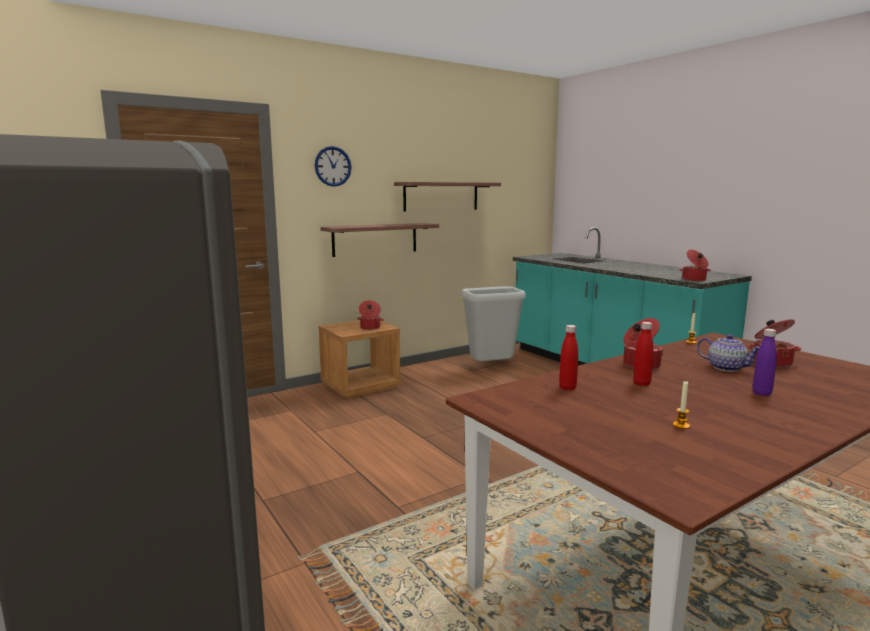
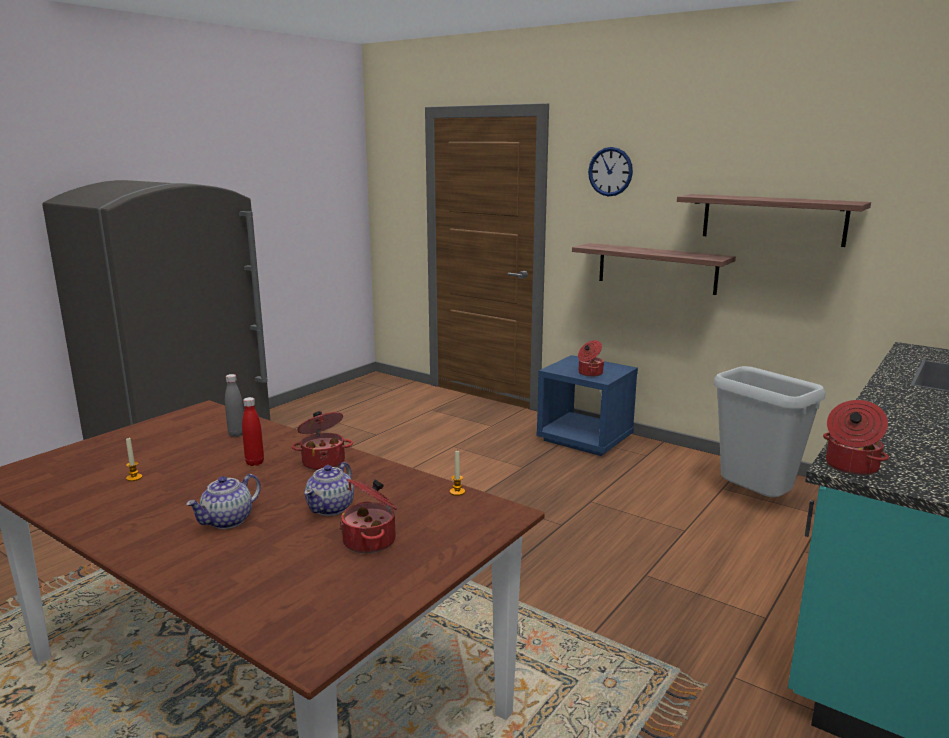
camera: 70 degrees right, 5 degrees up
brown nightstand [319,320,401,399] -> blue nightstand [537,355,638,456]
red bottle [559,325,578,391] -> grey bottle [225,374,244,437]
purple bottle [752,329,777,396] -> teapot [186,474,261,529]

